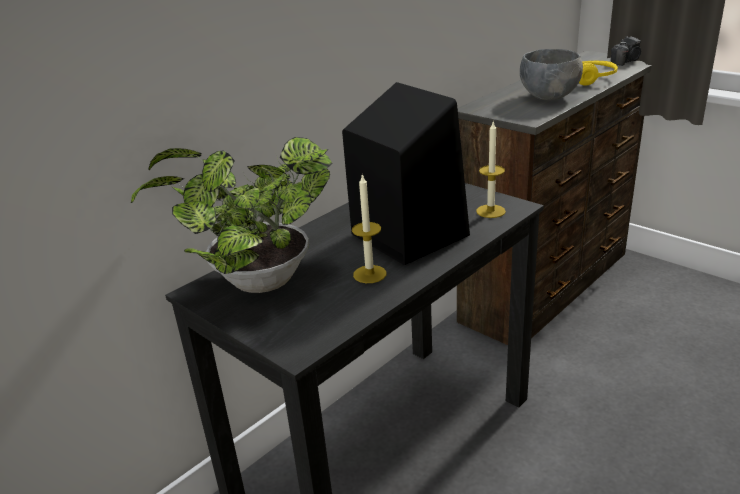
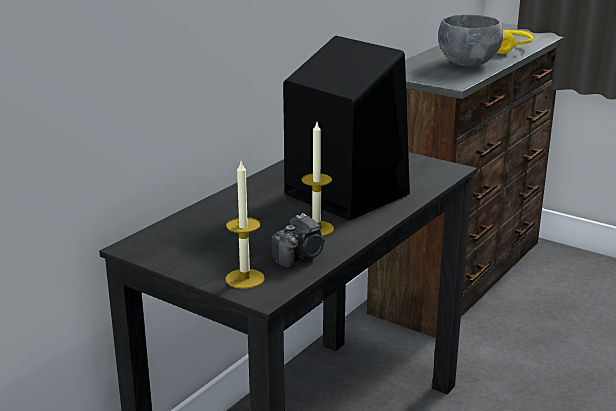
camera: 10 degrees left, 5 degrees down
potted plant [131,137,333,293] -> none
candle [476,122,506,218] -> candle moved to [226,162,265,289]
camera [611,36,641,66] -> camera moved to [271,213,325,268]

